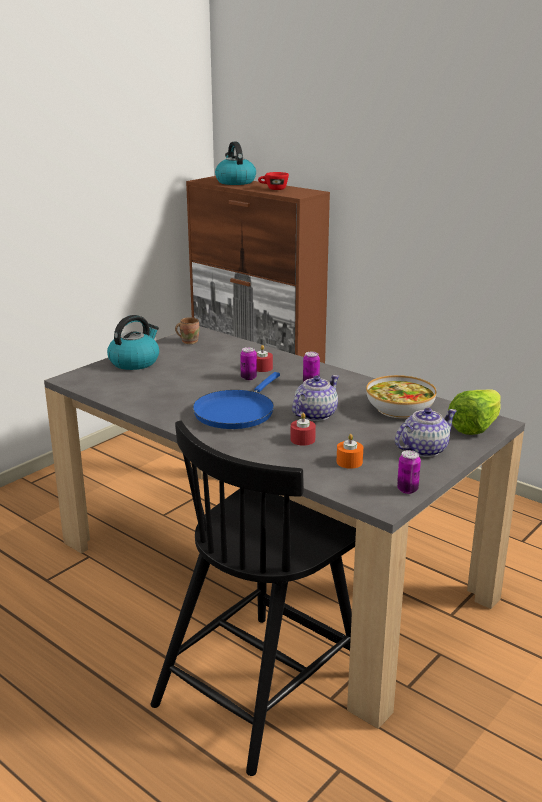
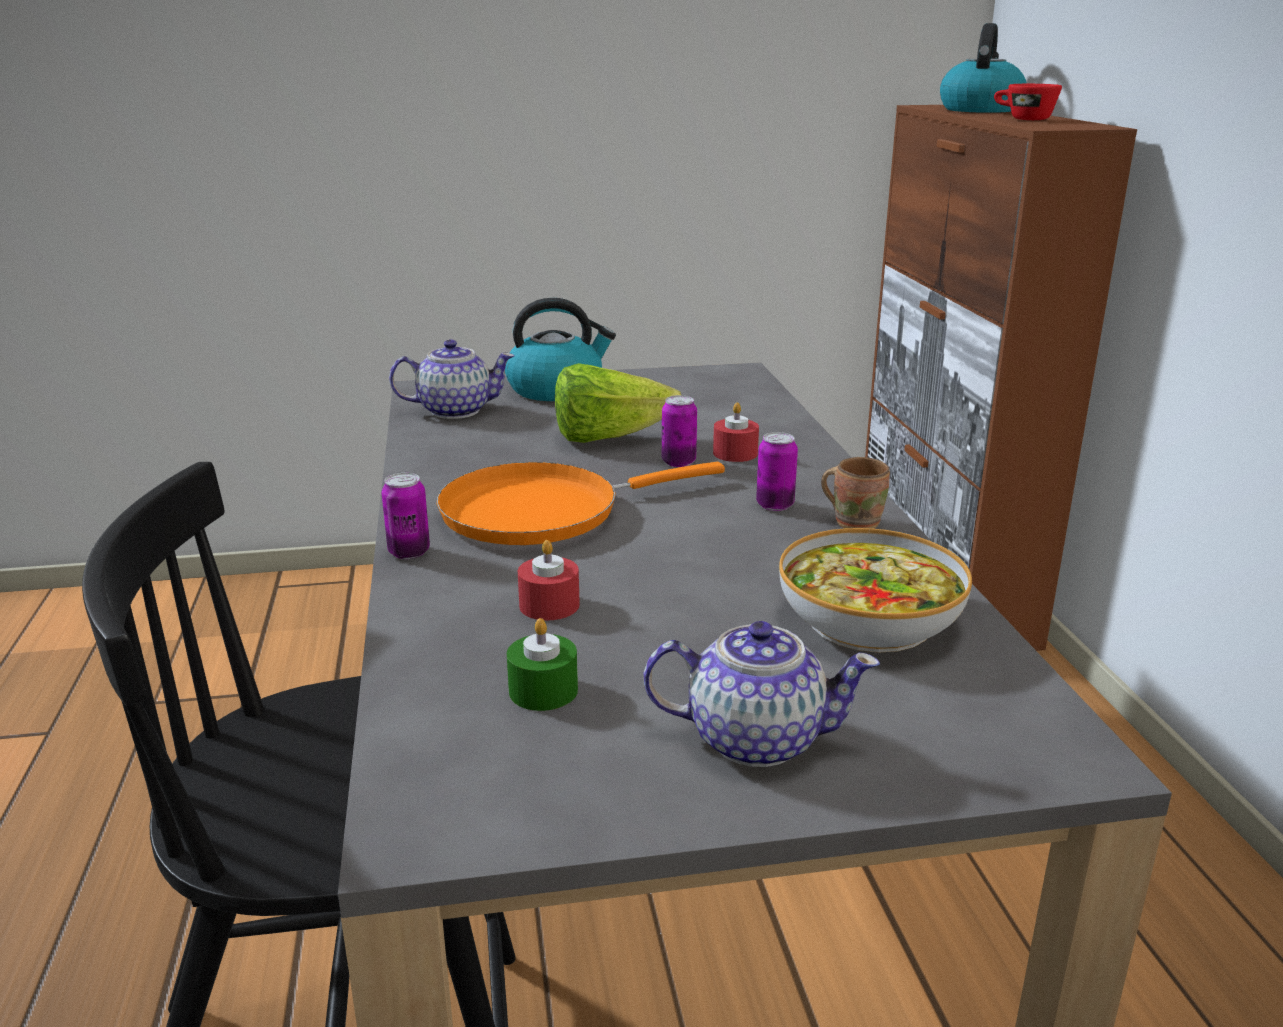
camera: 40 degrees right, 0 degrees up
brown mug [175,317,200,344] -> brown mug moved to [821,457,890,529]
blue frying pan [193,372,280,429] -> orange frying pan [437,462,725,545]
teapot [292,375,339,421] -> teapot moved to [389,340,515,419]
orange candle [337,434,363,469] -> green candle [507,618,578,711]
can [397,450,421,494] -> can moved to [382,473,430,559]
lettuce [448,389,501,435] -> lettuce moved to [555,363,681,443]

